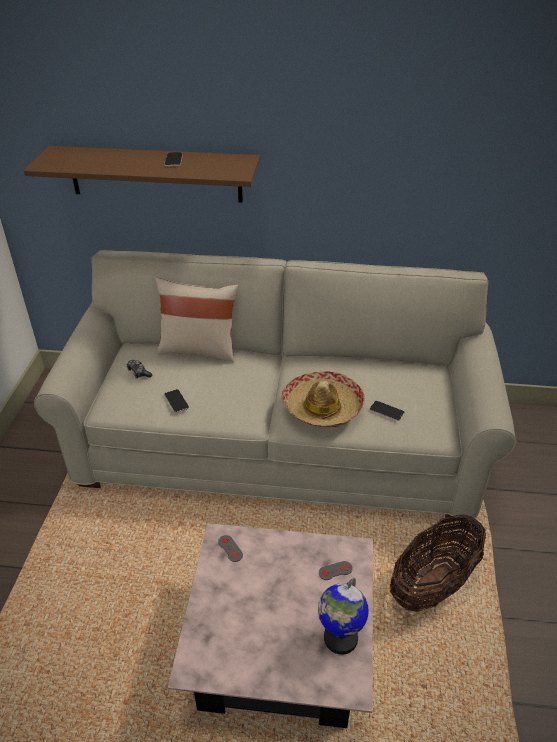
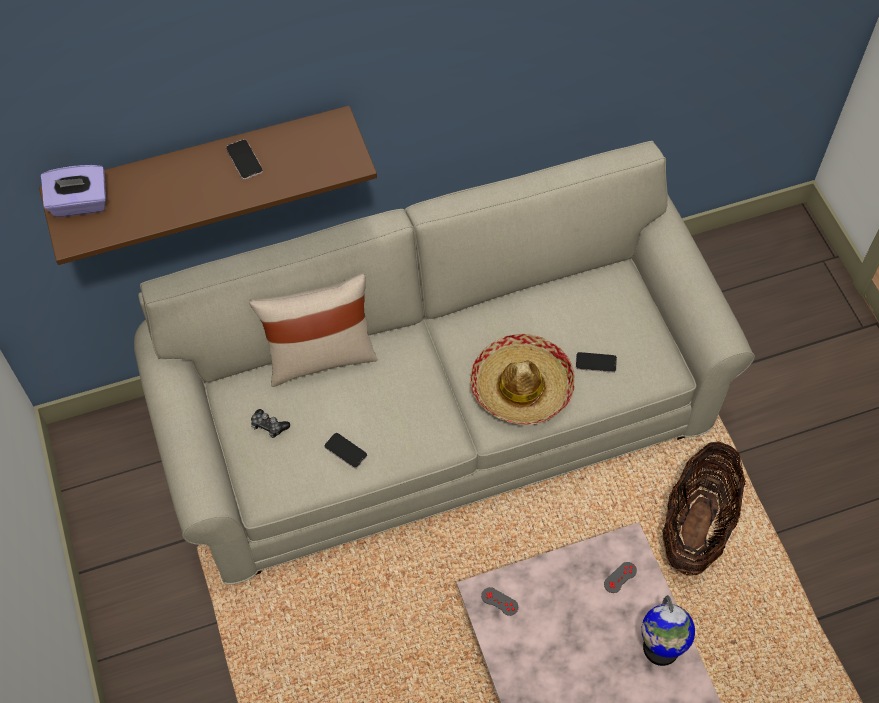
camera: 25 degrees left, 20 degrees up
none -> purple tissue box [41,165,106,217]

